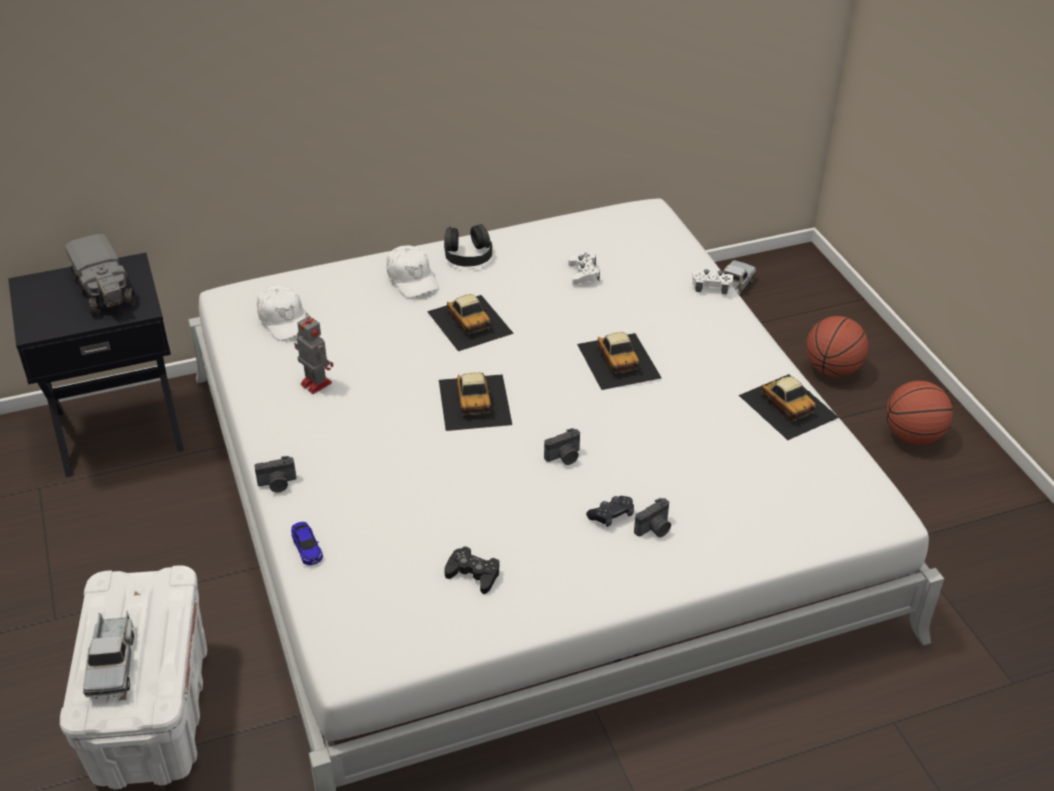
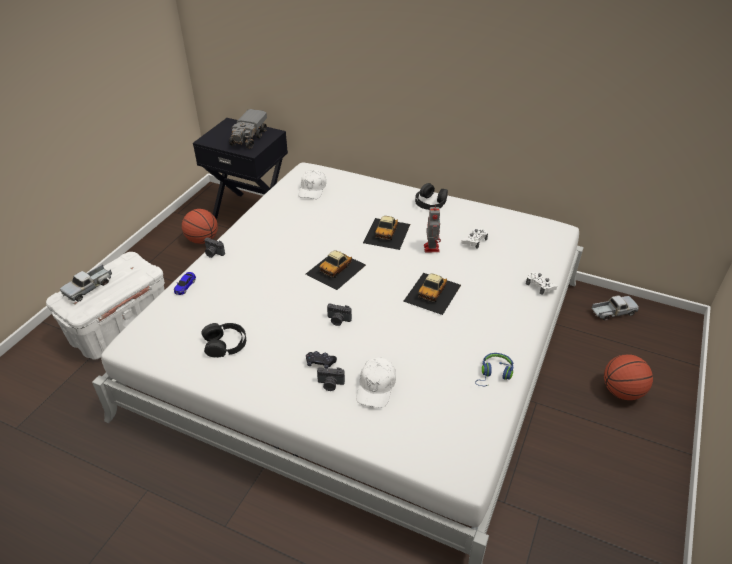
camera: 45 degrees right, 0 degrees up
toy robot [294,313,333,394] -> toy robot moved to [424,204,441,252]
white cap [387,245,439,298] -> white cap moved to [356,357,396,408]
black game controller [444,546,500,594] -> black headphones [201,323,246,358]
toy car [739,374,839,440] -> blue headphones [475,353,514,386]
basketball [886,381,953,445] -> basketball moved to [182,209,218,244]

